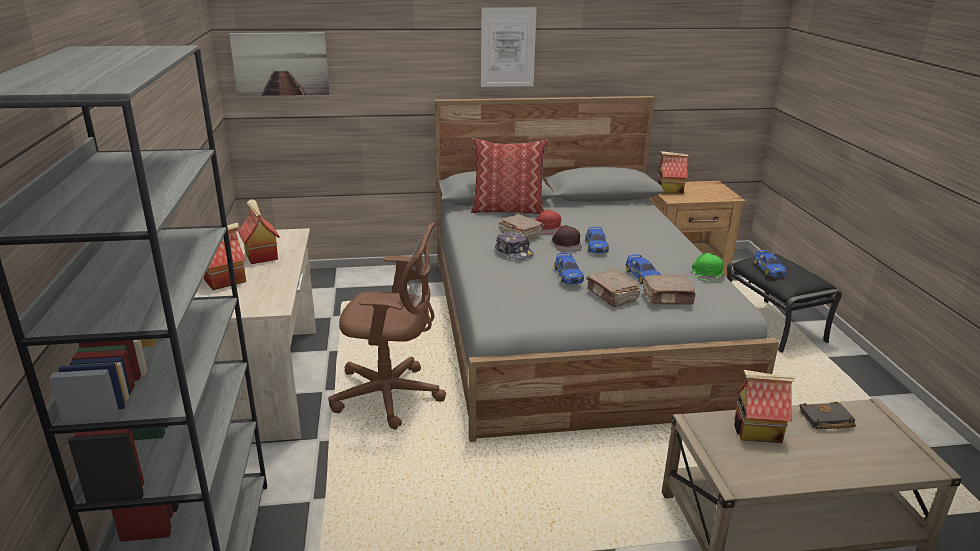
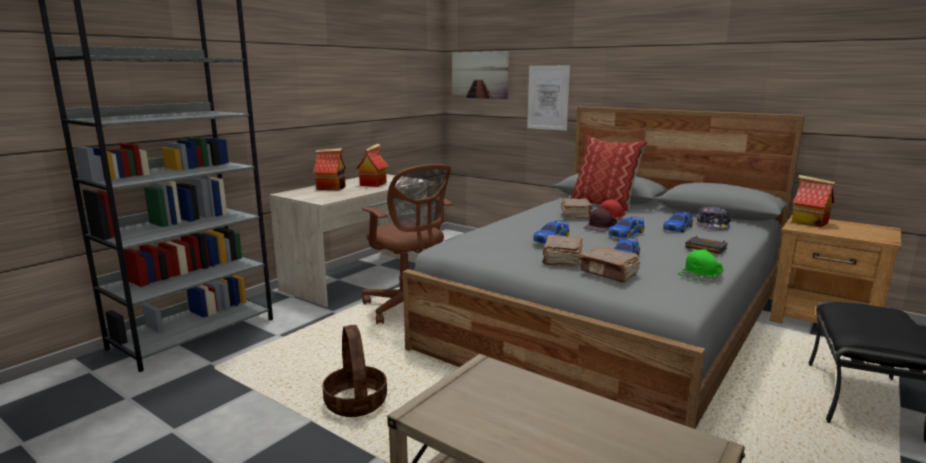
camera: 45 degrees right, 10 degrees down
picture [481,7,537,87] -> picture moved to [527,65,570,131]
cap [495,231,534,260] -> cap moved to [697,207,731,230]
toy house [734,370,795,443] -> none
toy car [754,250,786,277] -> toy car moved to [663,211,693,232]
black book [799,402,856,430] -> black book moved to [685,236,728,254]
none -> basket [322,325,387,417]

